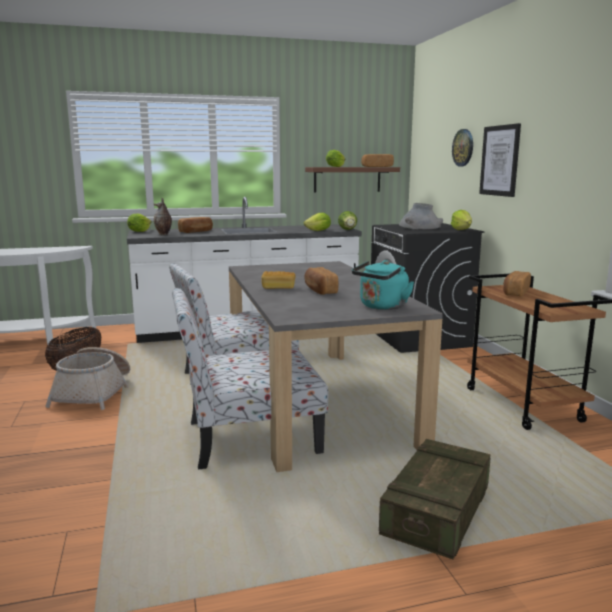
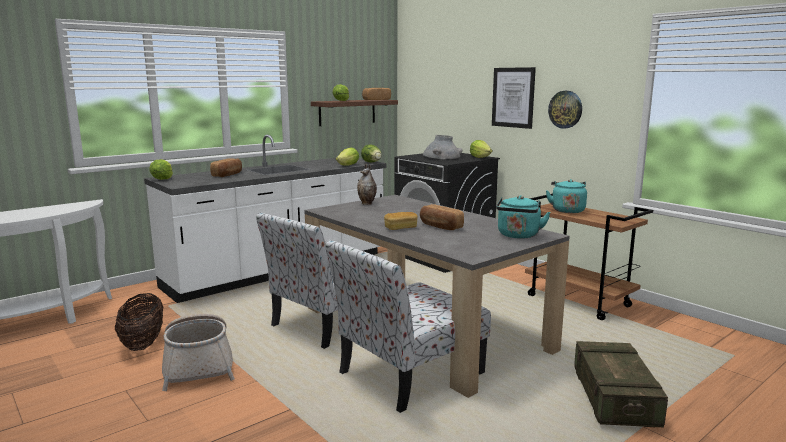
camera: 25 degrees left, 0 degrees up
vase [154,198,172,235] -> vase moved to [357,164,377,205]
wall clock [452,129,473,166] -> wall clock moved to [548,91,582,129]
bread [503,271,531,297] -> turquoise kettle [546,179,587,213]

